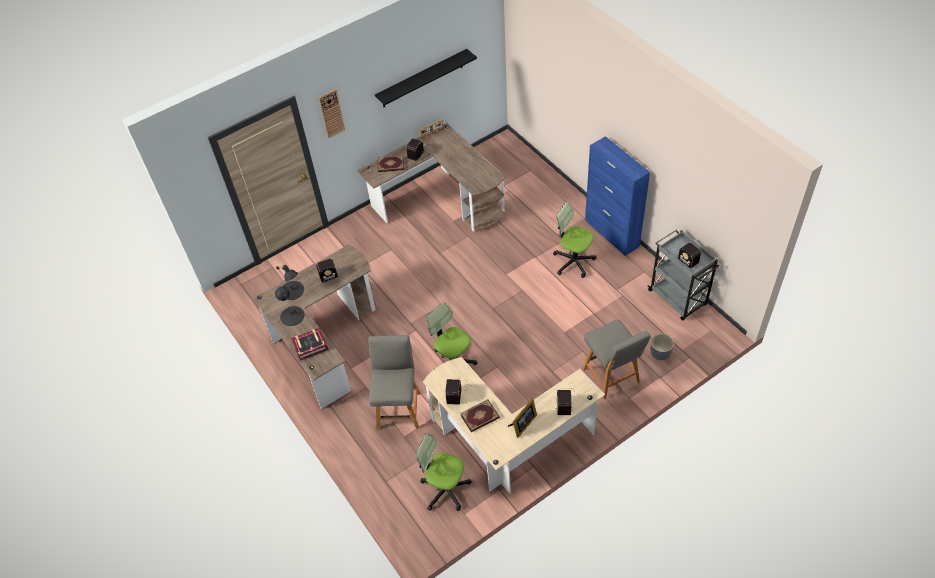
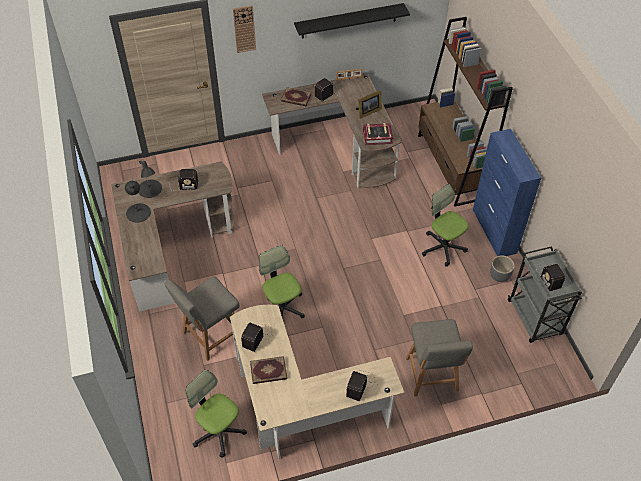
camera: 15 degrees right, 0 degrees up
book [291,328,329,360] -> book moved to [363,123,393,145]
grey chair [368,335,420,430] -> grey chair turned 150 degrees counterclockwise [165,277,240,361]
picture frame [508,398,537,438] -> picture frame moved to [356,90,382,119]
grey planter [650,334,674,360] -> grey planter moved to [490,256,515,282]
none -> brown bookcase [418,17,513,207]

